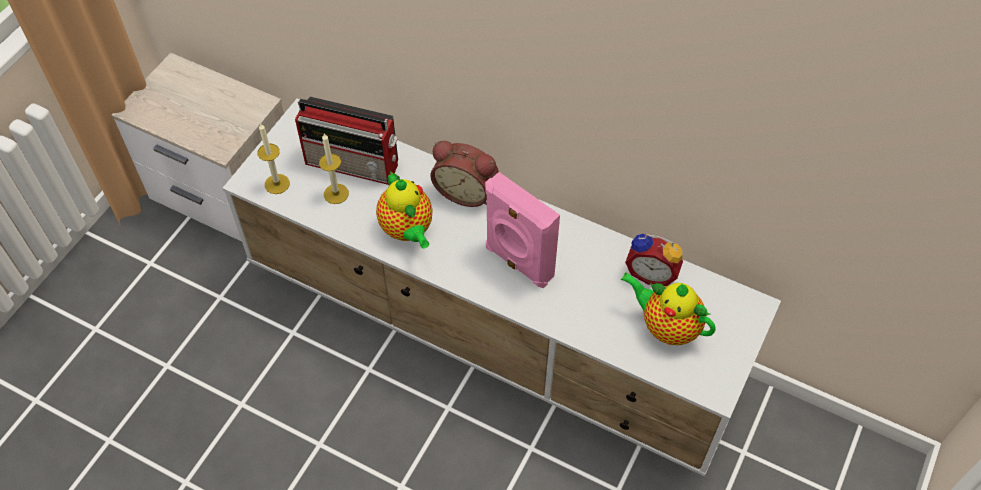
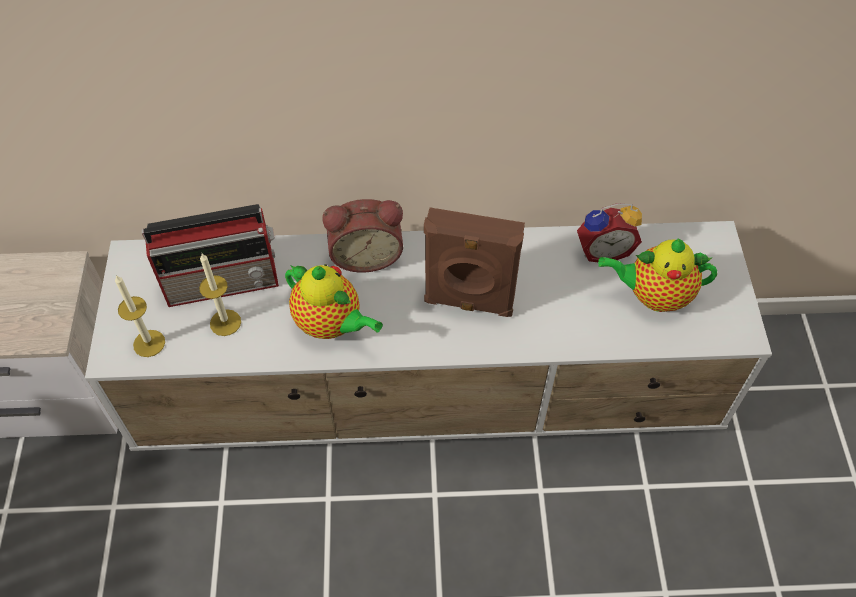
camera: 30 degrees left, 0 degrees up
pink speaker [485,172,560,288] -> brown speaker [424,208,525,317]

